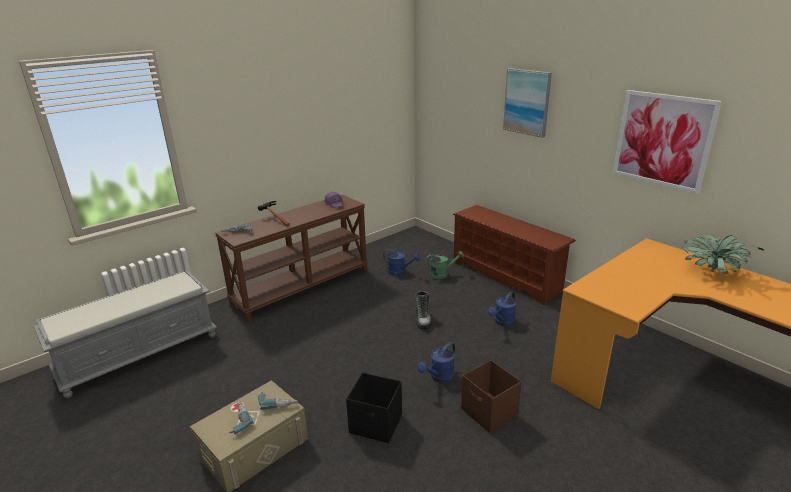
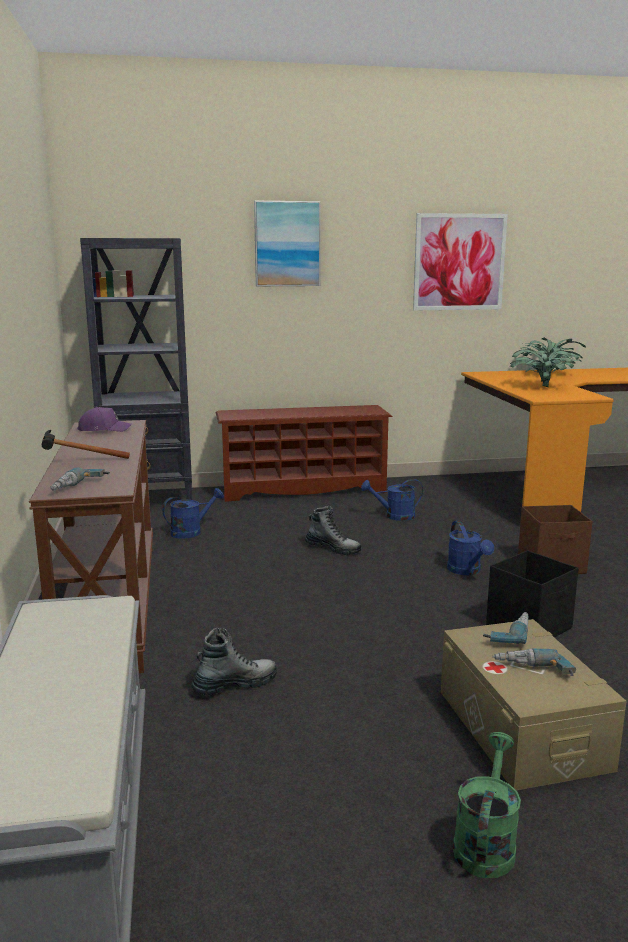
camera: 60 degrees left, 10 degrees down
green watering can [425,251,464,279] -> green watering can moved to [453,732,521,878]
blue watering can [488,292,516,326] -> blue watering can turned 105 degrees clockwise [361,479,423,521]
none -> black bookcase [80,238,192,500]
none -> boot [191,628,277,695]
none -> potted plant [510,349,582,387]

